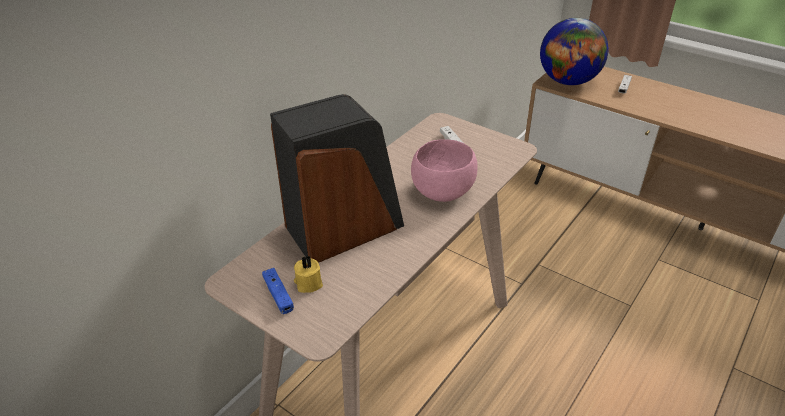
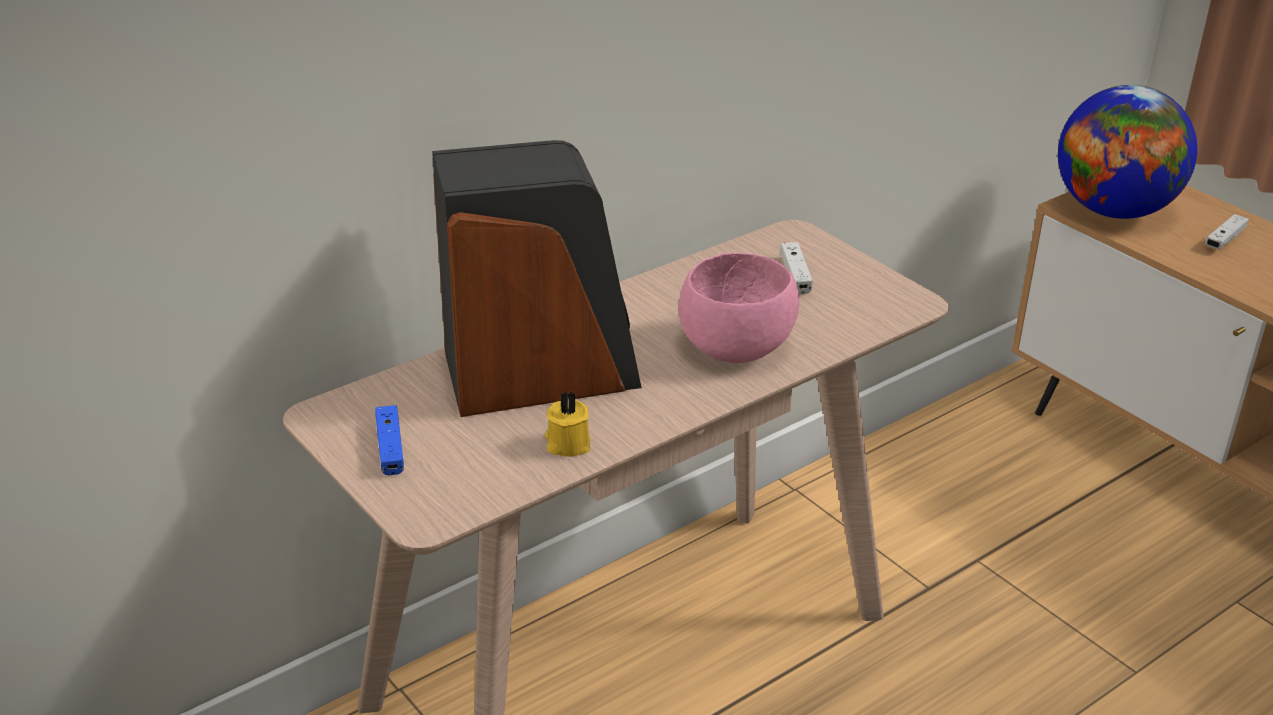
camera: 15 degrees right, 5 degrees down
yellow candle [294,255,323,293] -> yellow candle moved to [545,391,591,457]

